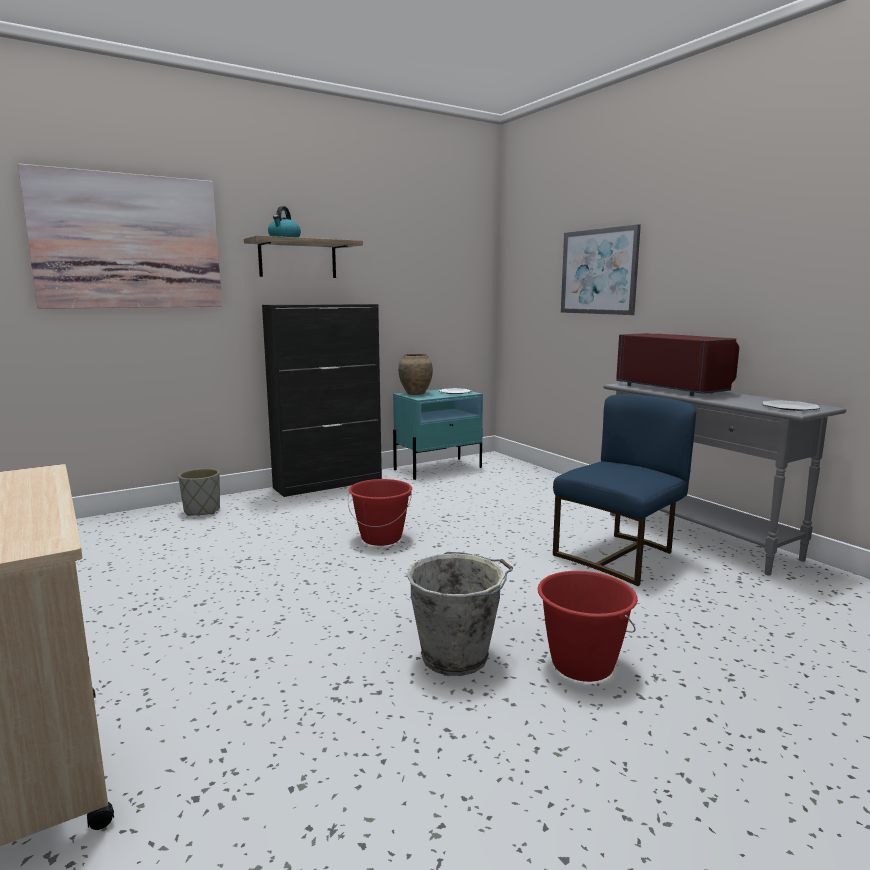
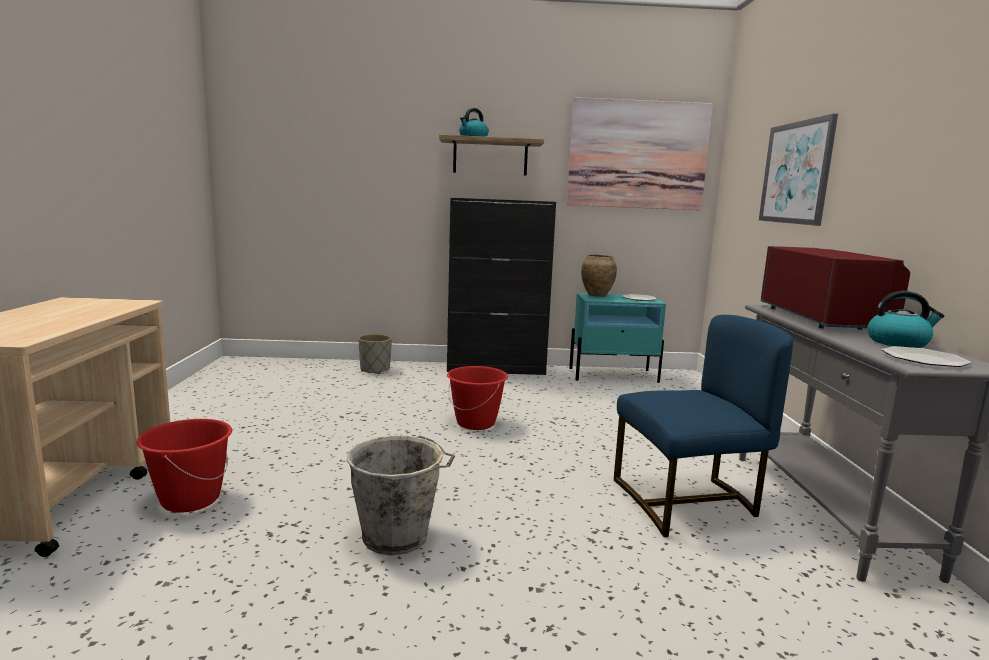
camera: 30 degrees right, 0 degrees up
picture [18,163,222,309] -> picture moved to [567,97,713,210]
red bucket [538,571,638,682] -> red bucket moved to [136,419,232,513]
none -> kettle [867,291,944,348]

